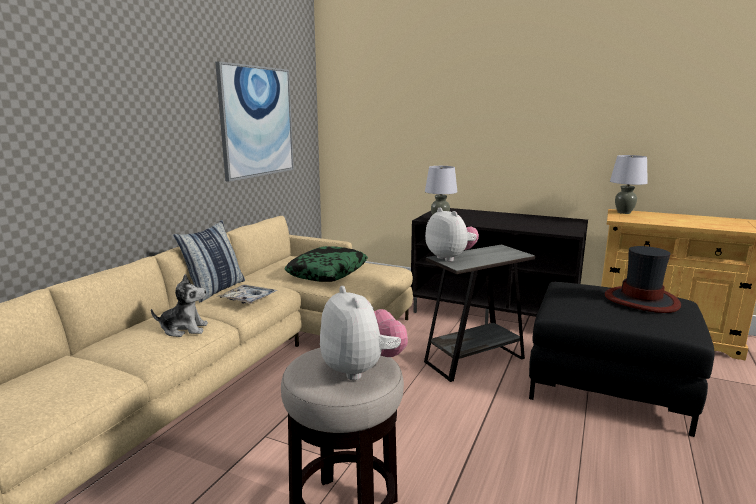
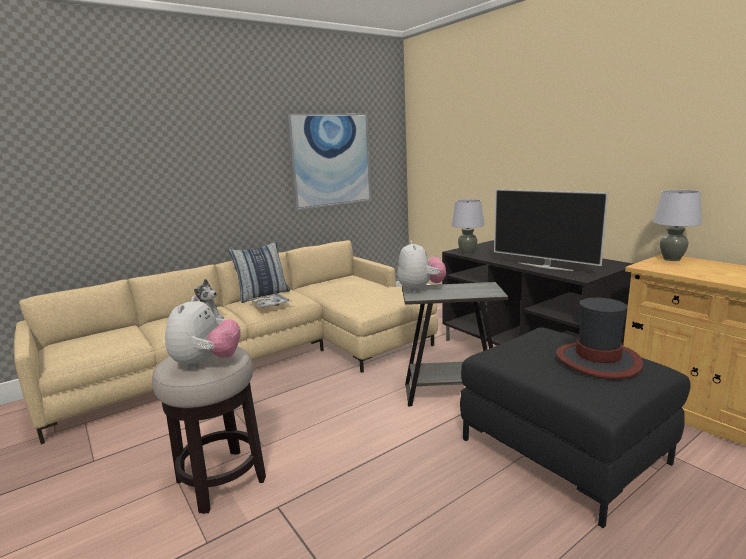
camera: 30 degrees right, 0 degrees up
pillow [285,246,368,282] -> none
none -> television [494,189,608,271]

